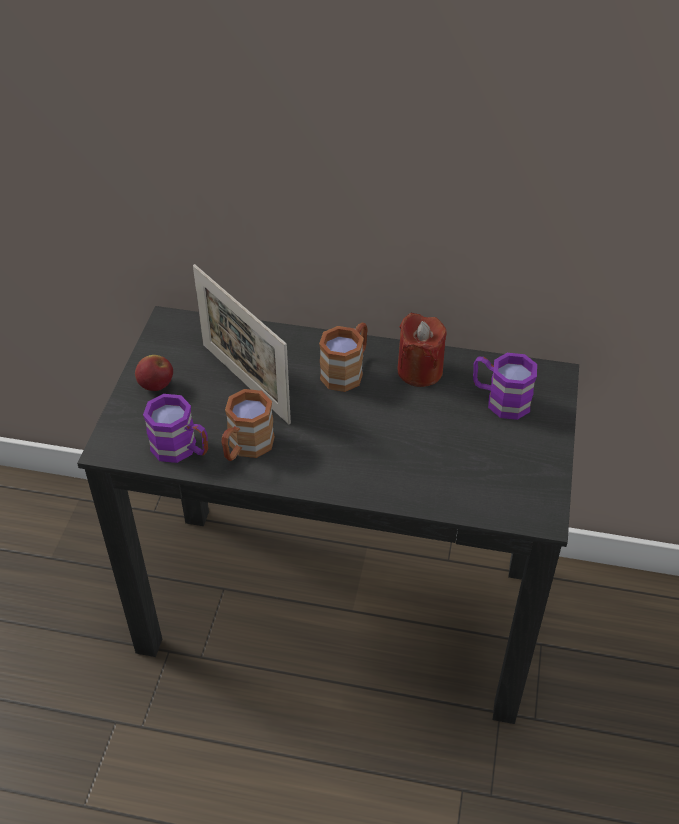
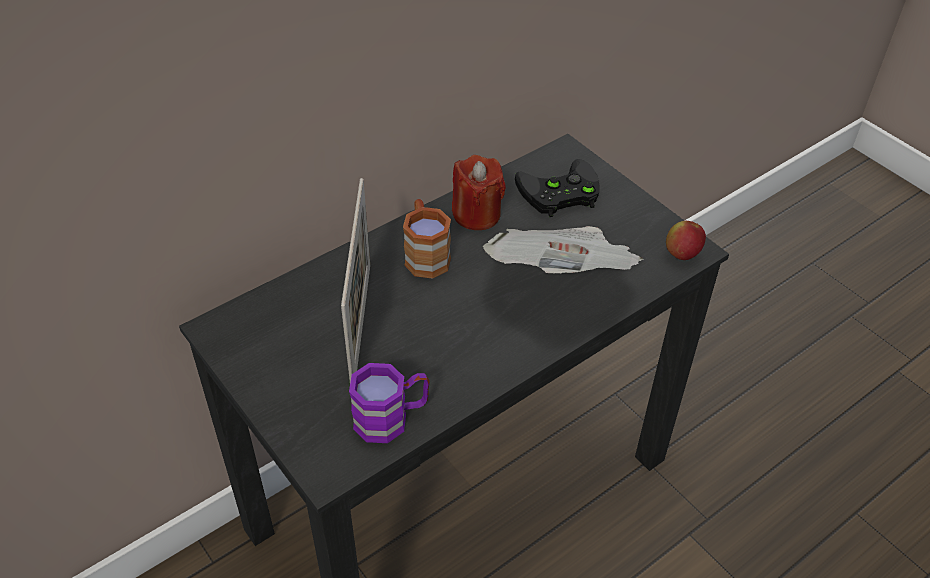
camera: 50 degrees left, 0 degrees up
apple [135,355,173,391] -> apple moved to [666,221,706,260]
picture frame [193,264,291,424] -> picture frame turned 90 degrees counterclockwise [341,178,370,382]
brown mug [221,389,275,461] -> none
purple mug [473,353,537,420] -> black game controller [515,159,600,217]
none -> newspaper [483,226,644,273]

